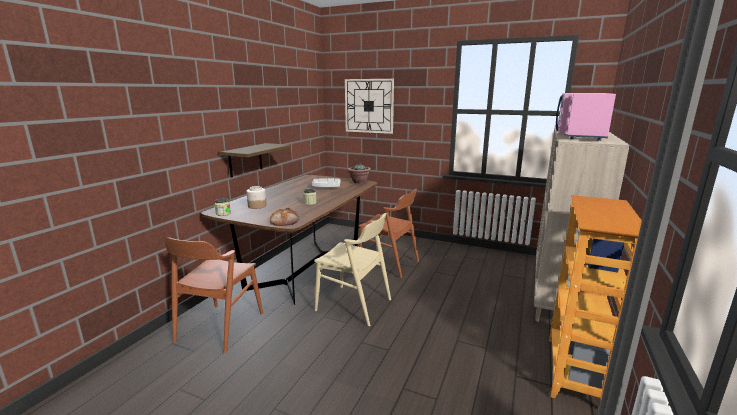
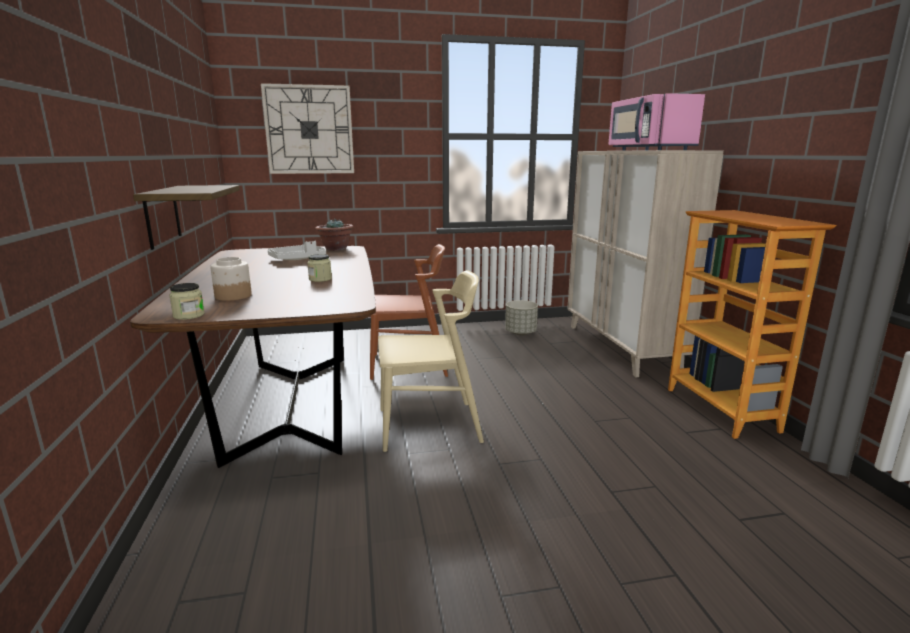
camera: 35 degrees left, 0 degrees up
brown chair [165,237,263,353] -> none
bread [270,208,299,226] -> none
none -> grey planter [505,300,538,335]

